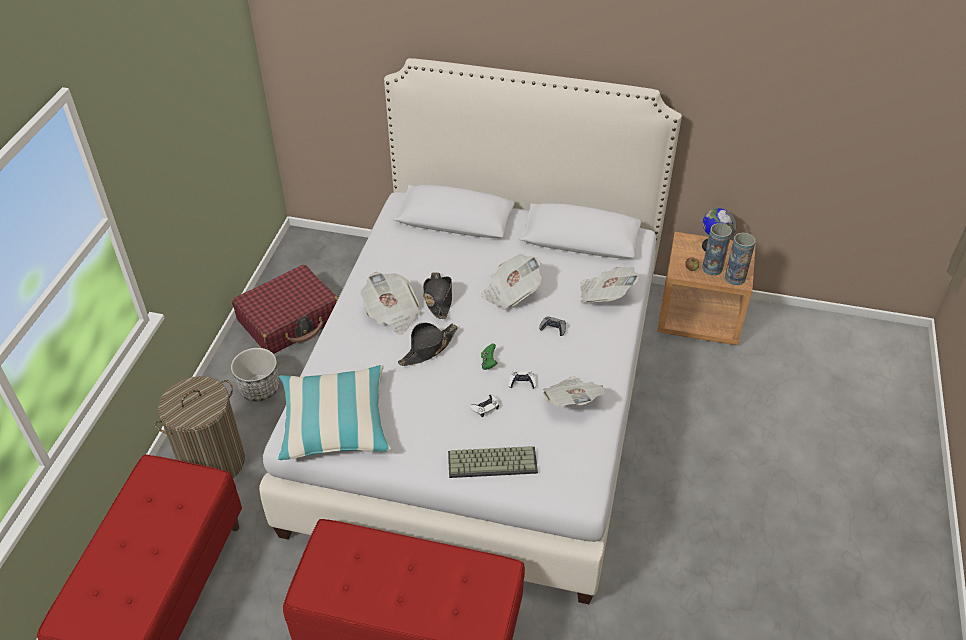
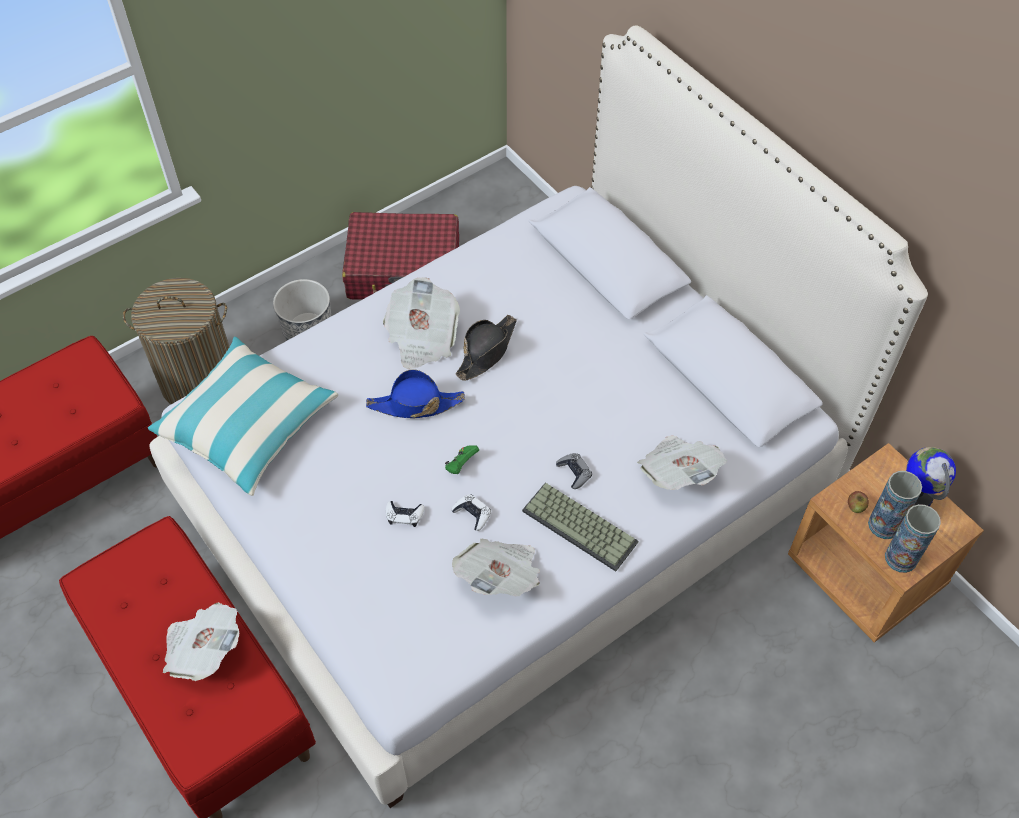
camera: 40 degrees right, 10 degrees up
black hat [398,323,458,366] -> blue hat [366,369,465,418]
keyboard [448,446,538,478] -> keyboard moved to [522,483,638,571]
newspaper [481,254,542,310] -> newspaper moved to [163,603,239,681]

